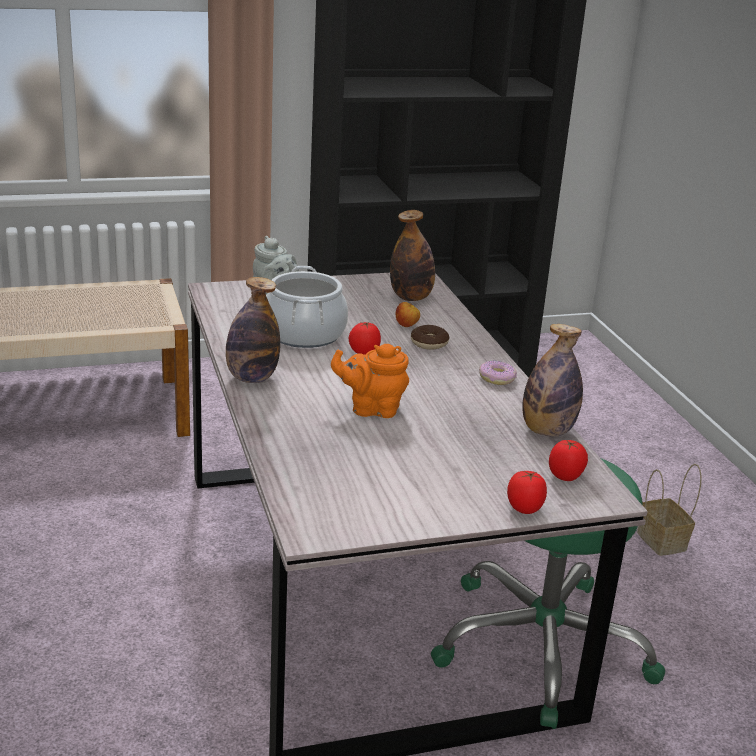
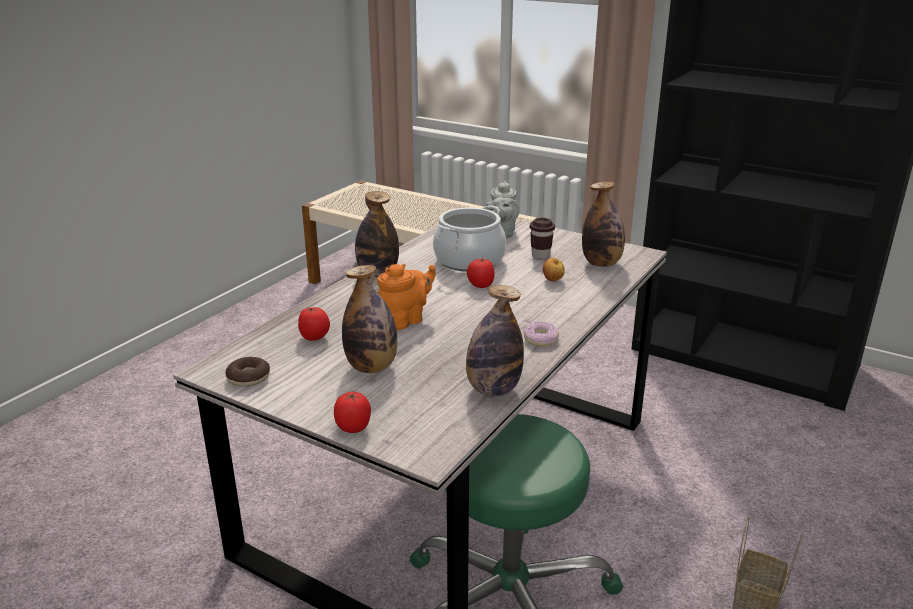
camera: 50 degrees right, 0 degrees up
orange teapot [331,344,409,418] -> orange teapot turned 90 degrees clockwise [377,263,436,330]
donut [411,325,449,350] -> donut moved to [226,357,270,387]
tomato [549,440,588,481] -> tomato moved to [298,307,330,341]
none -> bottle [342,265,397,373]
none -> brown cup [530,218,555,259]

